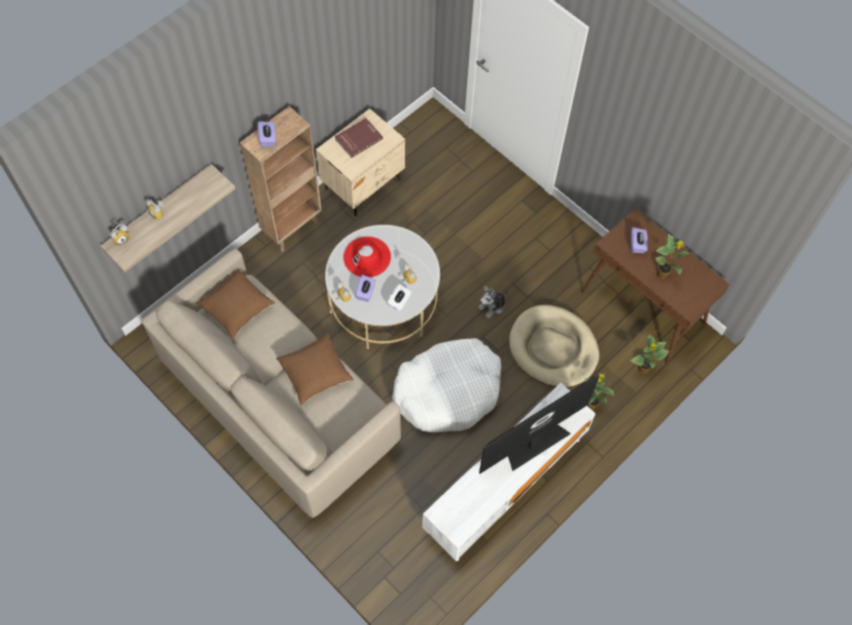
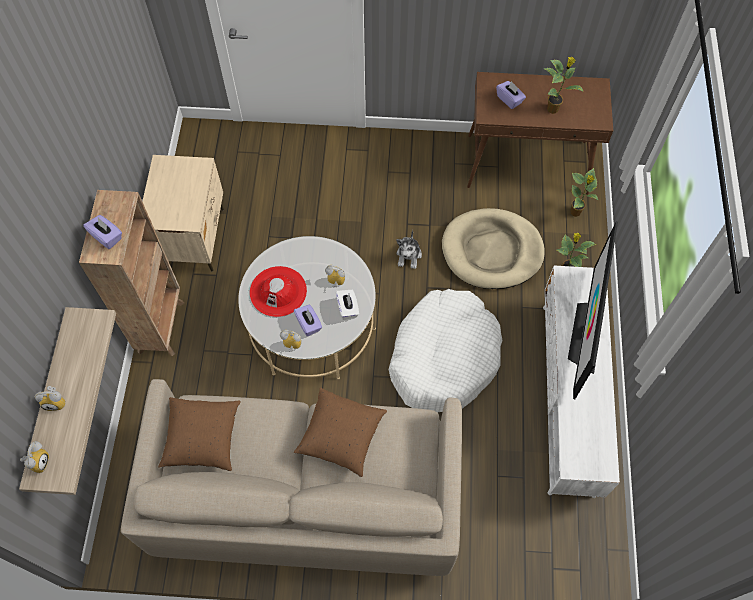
camera: 40 degrees left, 0 degrees up
red book [335,118,383,158] -> none

